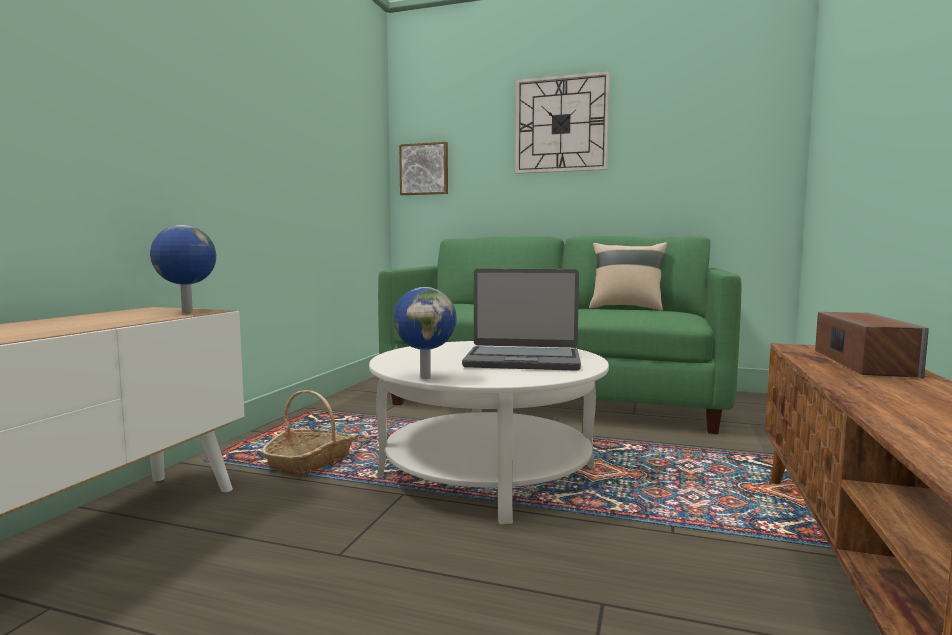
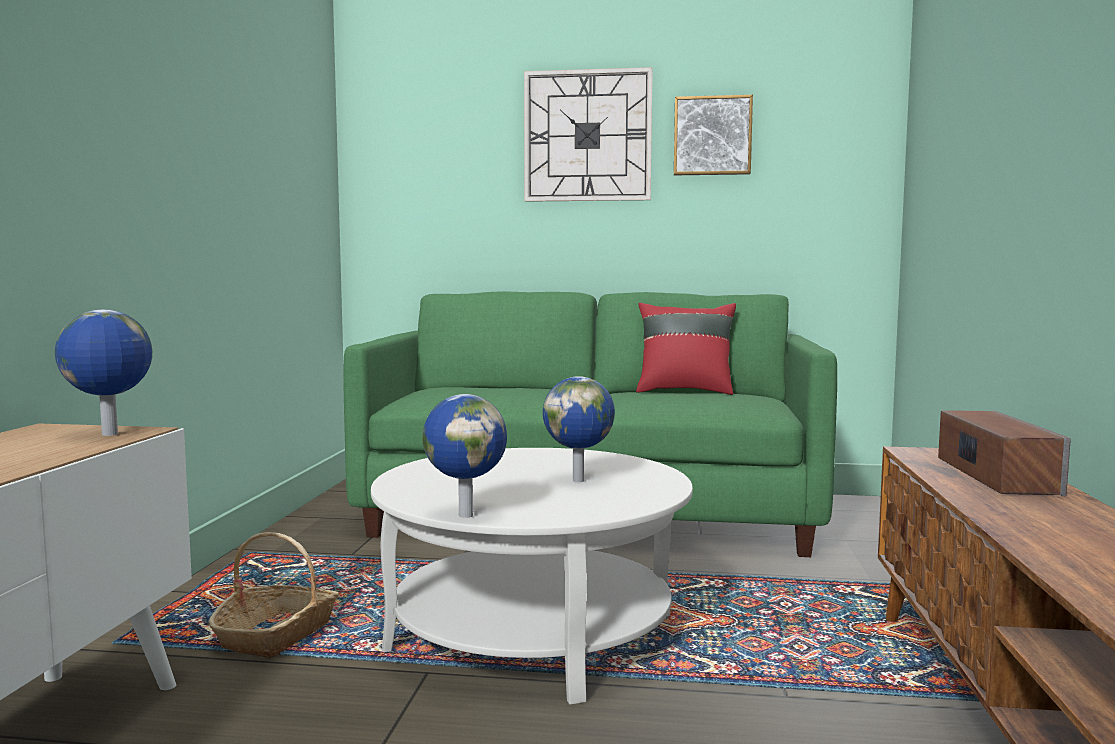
camera: 10 degrees left, 0 degrees up
picture [399,142,448,195] -> picture moved to [674,95,753,175]
laptop [462,269,581,371] -> globe [543,376,615,482]
beige pillow [589,242,667,311] -> red pillow [636,303,736,395]

